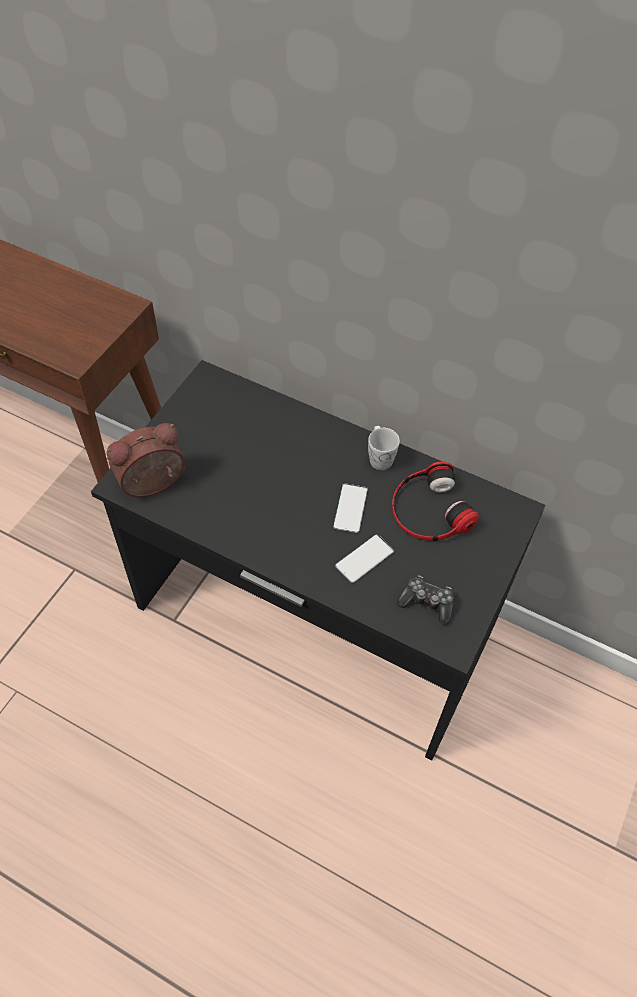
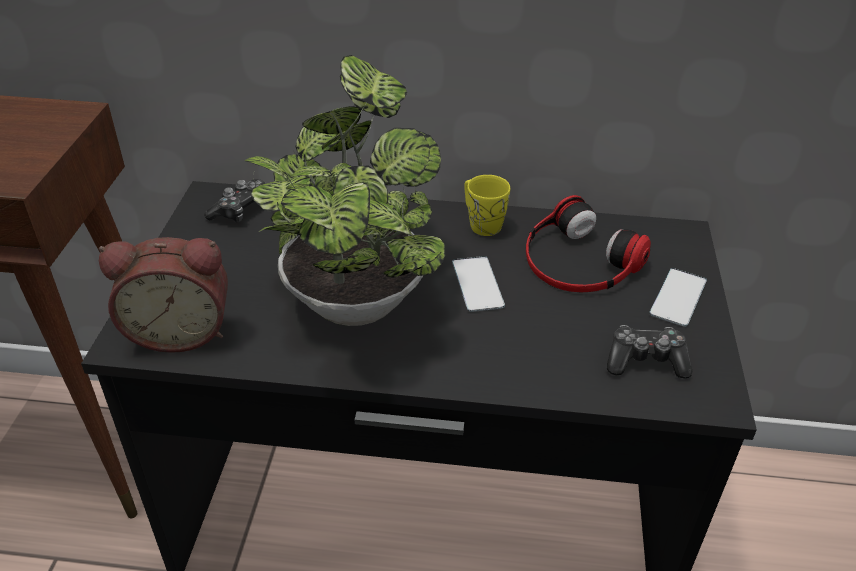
camera: 20 degrees left, 15 degrees down
alarm clock [107,423,185,497] -> alarm clock turned 135 degrees counterclockwise [99,237,228,353]
phone [335,534,394,583] -> phone moved to [649,268,707,327]
white mug [368,426,400,470] -> yellow mug [464,175,510,236]
none -> game controller [204,179,266,222]
none -> potted plant [244,55,446,326]

